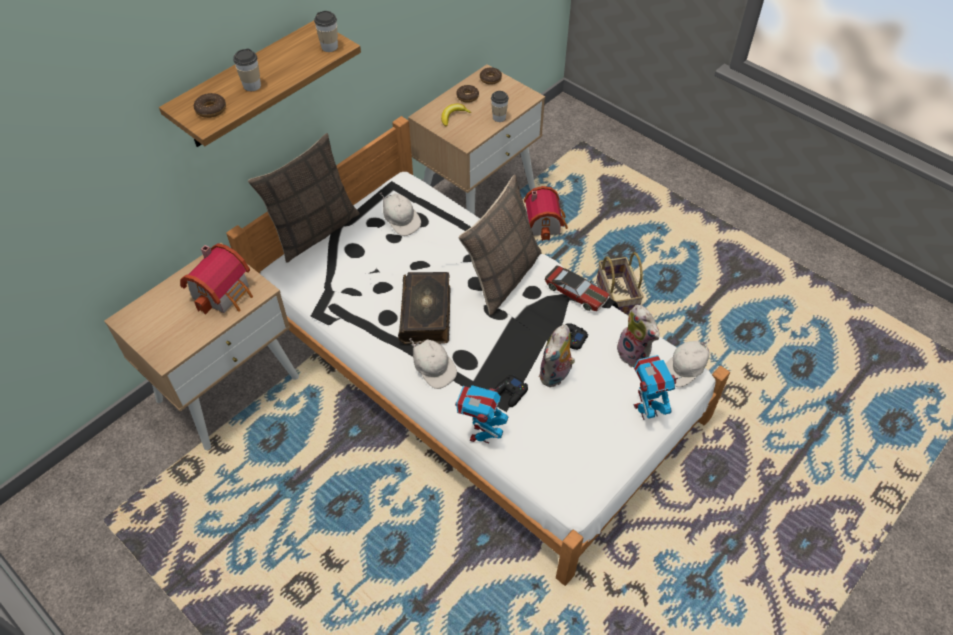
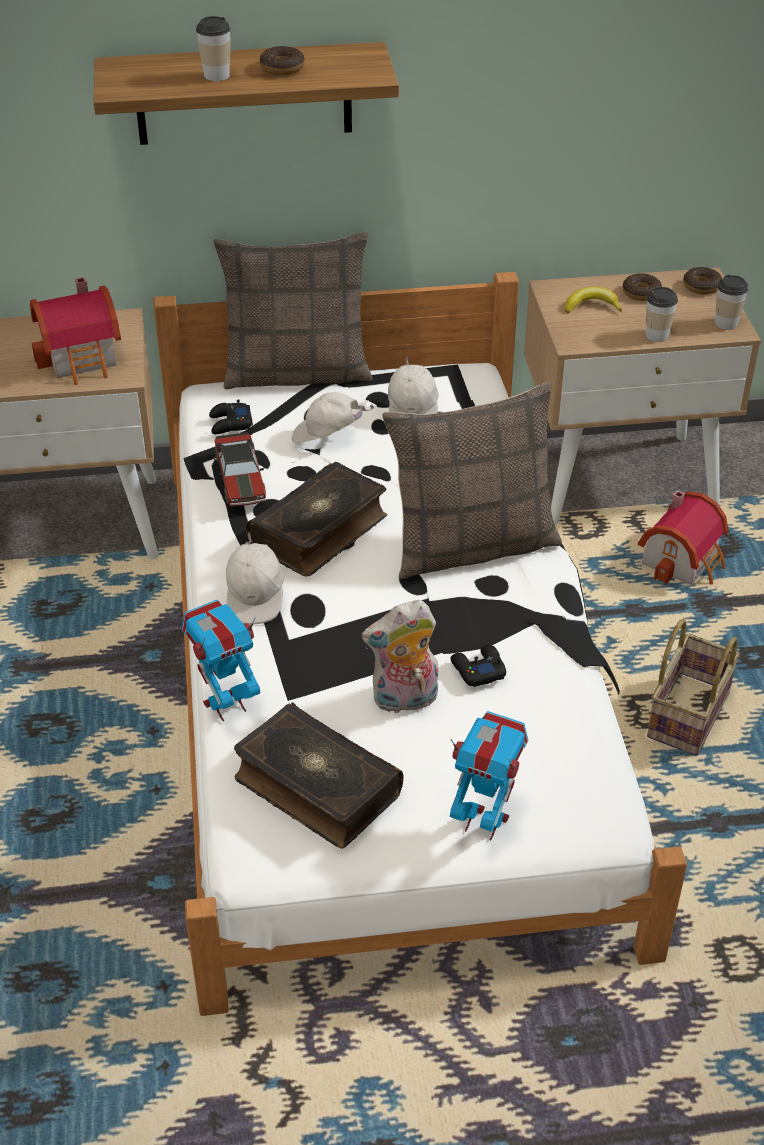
camera: 40 degrees right, 10 degrees down
donut [194,93,226,118] -> donut moved to [260,46,305,75]
cup [314,11,338,52] -> cup moved to [715,275,748,330]
black game controller [495,375,528,407] -> black game controller moved to [209,399,253,434]
toy car [545,265,610,311] -> toy car moved to [215,432,266,507]
plush toy [613,305,660,368] -> none
white cap [665,338,710,387] -> white cap moved to [292,392,374,443]
none -> book [234,703,404,849]

